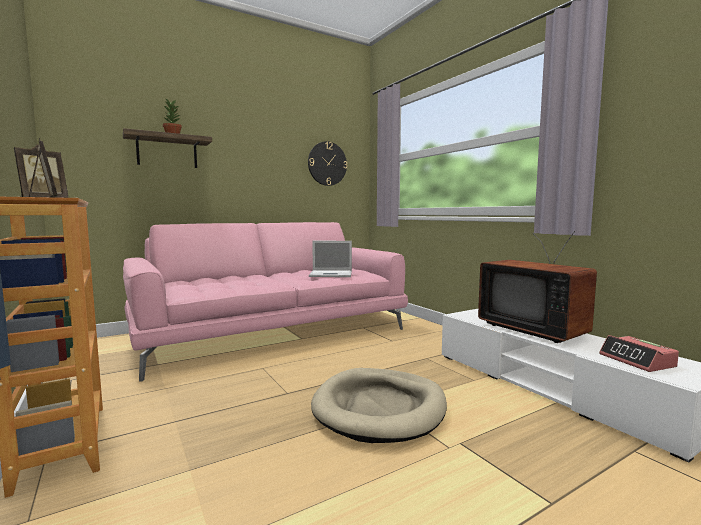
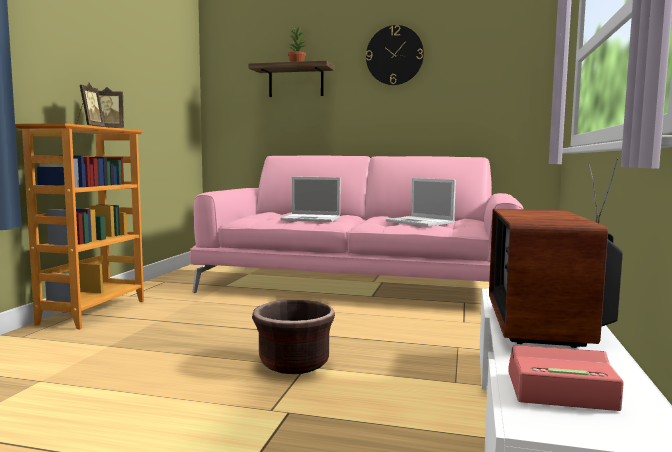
camera: 45 degrees right, 0 degrees up
wall clock [308,141,347,186] -> wall clock moved to [366,25,424,85]
beige dog bed [311,368,447,443] -> brown planter [252,300,335,374]
alarm clock [599,335,679,372] -> alarm clock turned 75 degrees clockwise [508,345,624,411]
none -> laptop [280,176,341,222]

